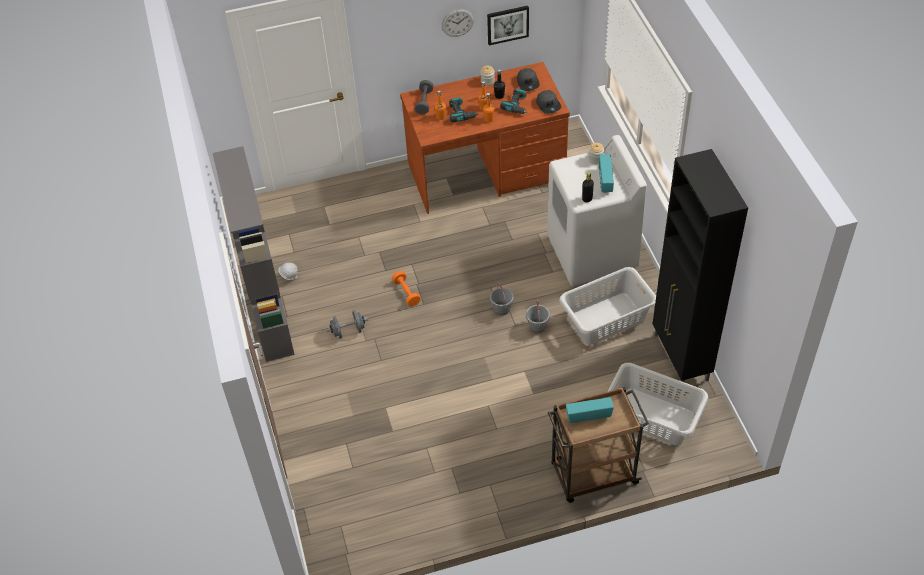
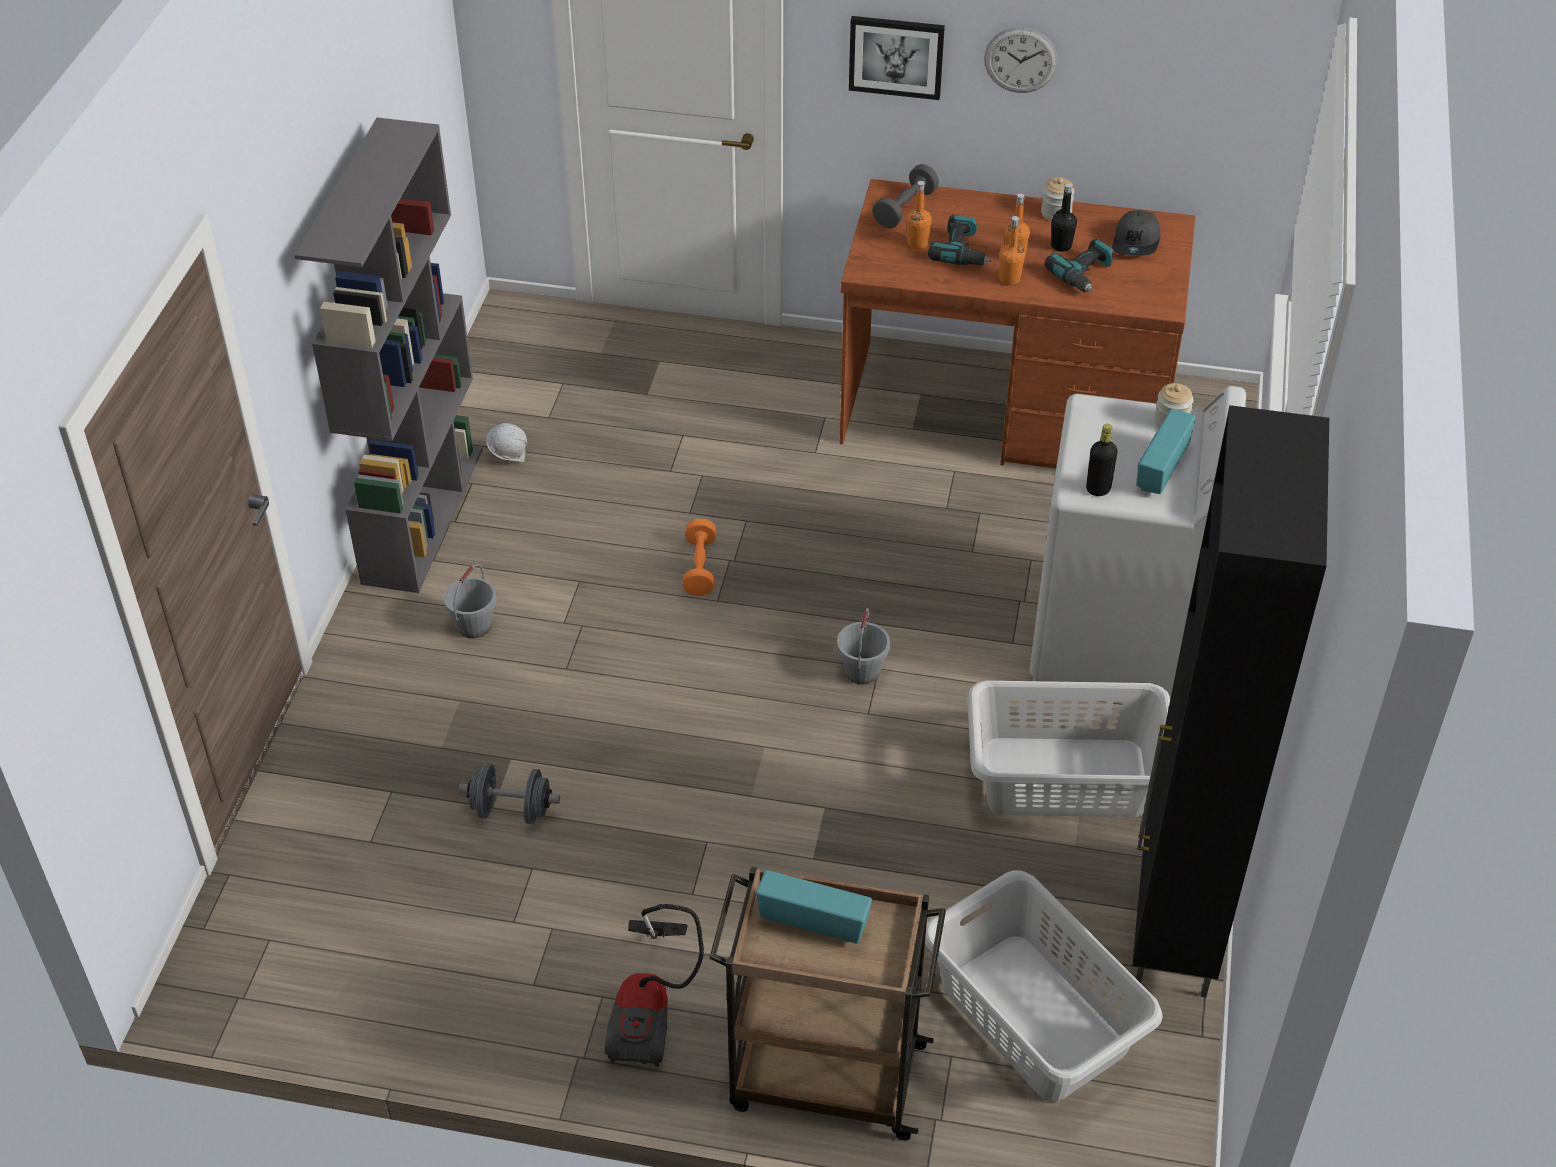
camera: 25 degrees right, 5 degrees down
grey dumbbell [326,310,368,339] -> grey dumbbell moved to [459,764,560,824]
picture [487,6,529,45] -> picture moved to [849,16,945,100]
grey bucket [526,299,550,333] -> grey bucket moved to [443,564,497,638]
grey cap [536,90,561,114] -> none
none -> vacuum cleaner [604,904,704,1067]

